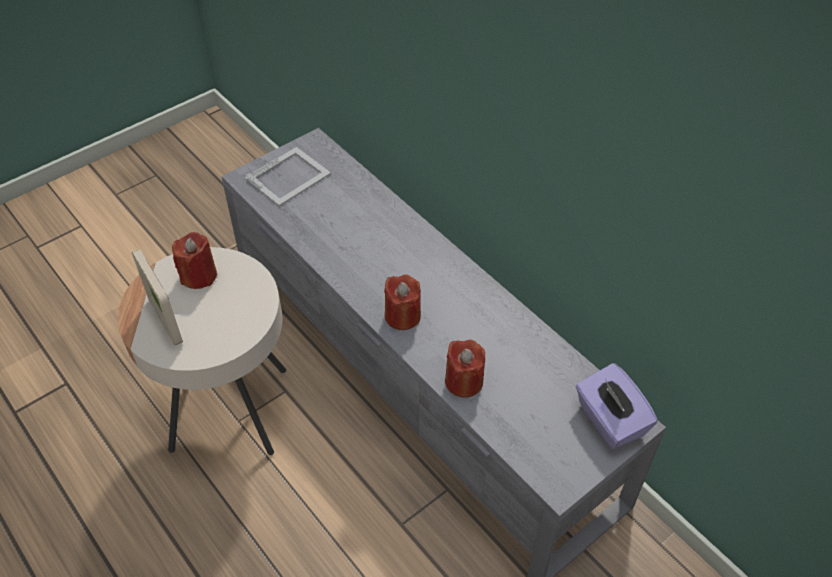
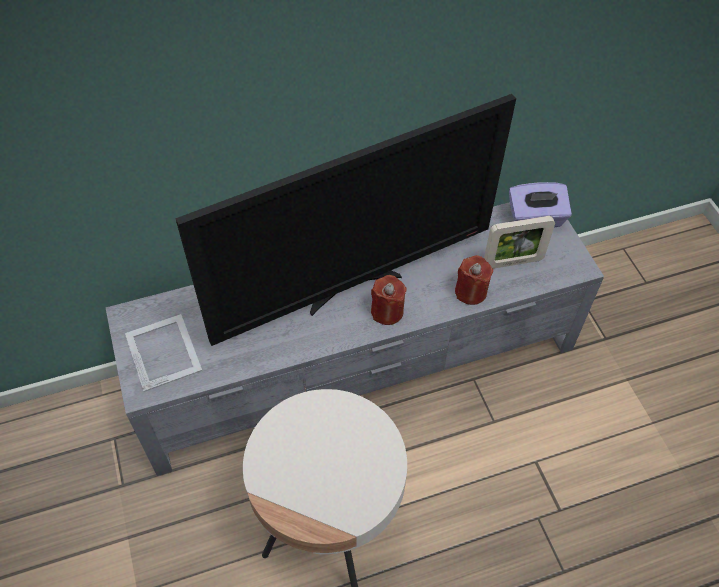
camera: 70 degrees left, 5 degrees up
picture frame [132,249,183,345] -> picture frame moved to [484,216,555,269]
red candle [172,232,217,289] -> none
none -> television [175,94,516,346]

